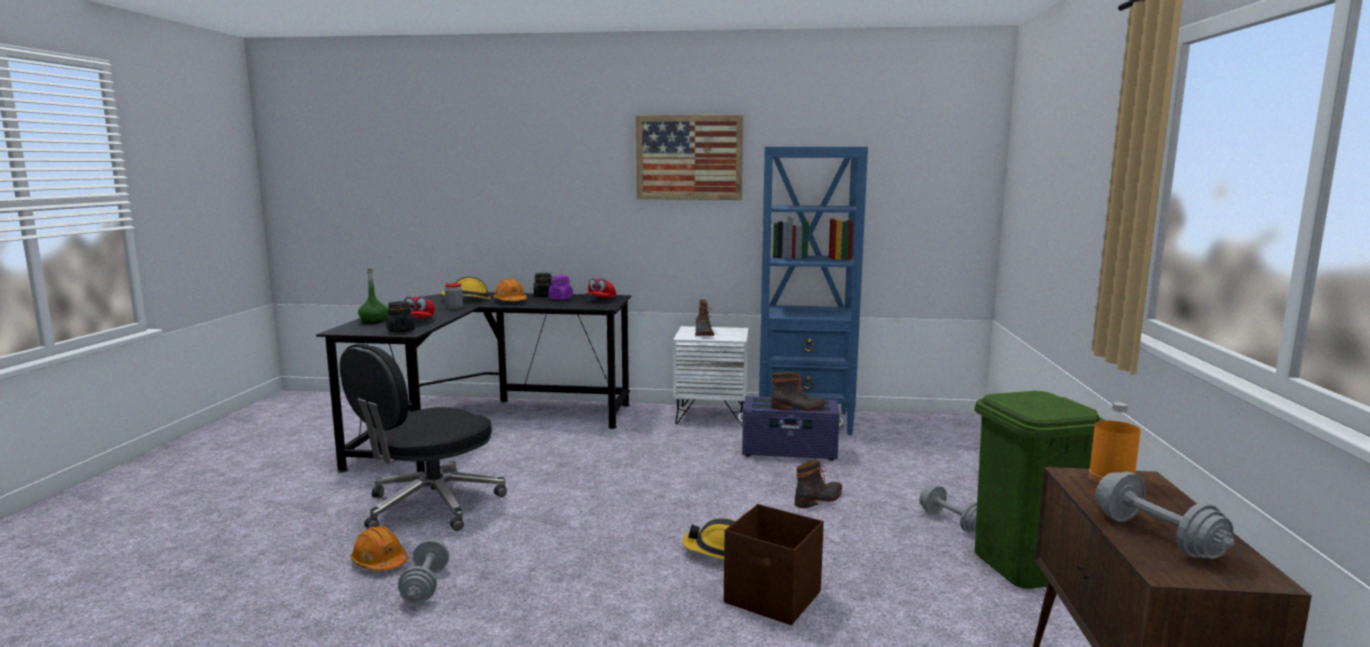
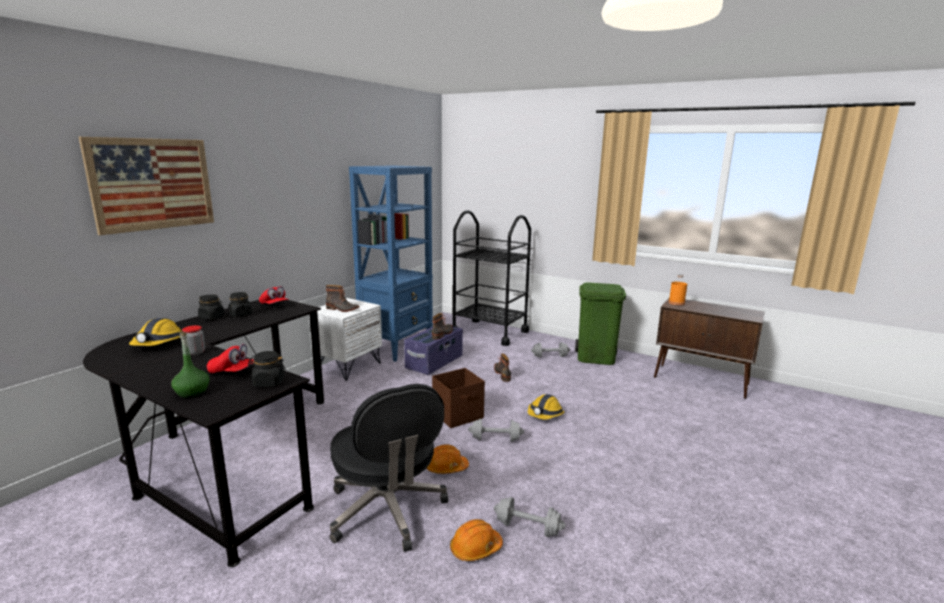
camera: 65 degrees left, 5 degrees up
orange hard hat [493,278,527,301] -> orange hard hat moved to [427,444,469,474]
purple jar [549,275,573,300] -> black jar [229,292,252,317]
picture [636,115,743,200] -> picture moved to [79,137,214,235]
brown storage box [724,504,824,625] -> brown storage box moved to [432,368,485,428]
grey dumbbell [1096,472,1234,559] -> grey dumbbell moved to [468,419,524,442]
none -> black cart [452,210,531,346]

